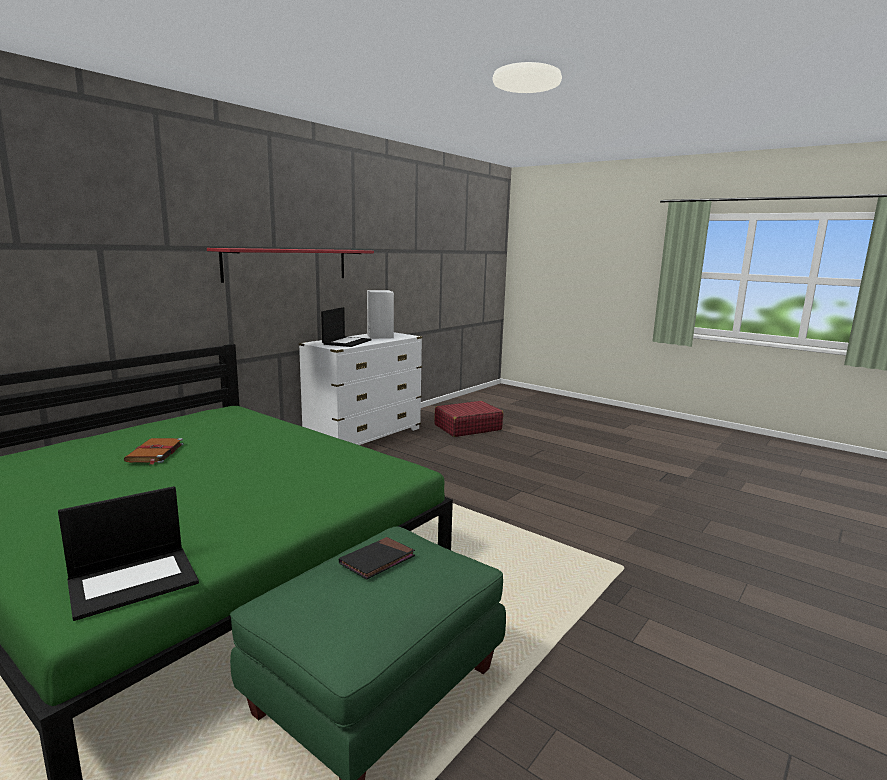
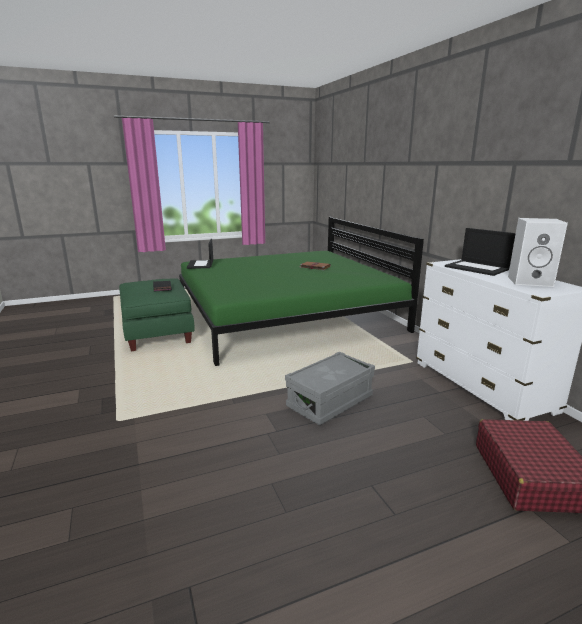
camera: 120 degrees right, 5 degrees up
red shelf [207,248,374,283] -> none
none -> grey storage box [285,352,375,425]

